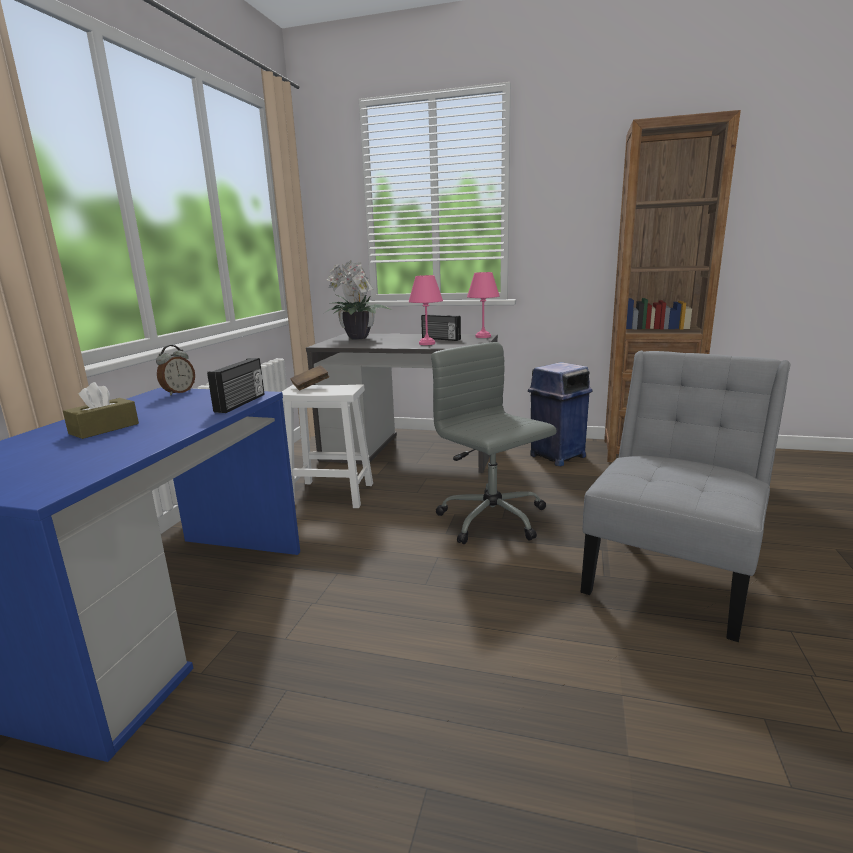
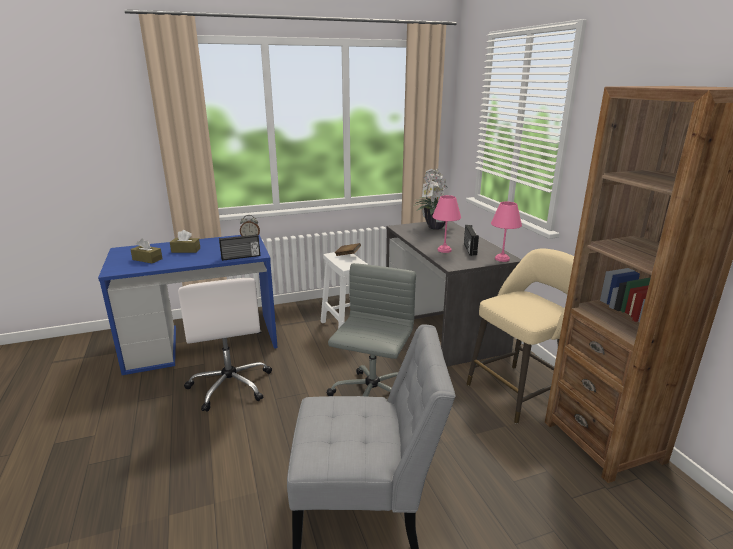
camera: 55 degrees right, 5 degrees up
blue trash can [528,362,593,466] -> beige stool [467,249,574,424]
none -> brown tissue box [130,238,163,263]
none -> white office chair [178,278,272,412]

